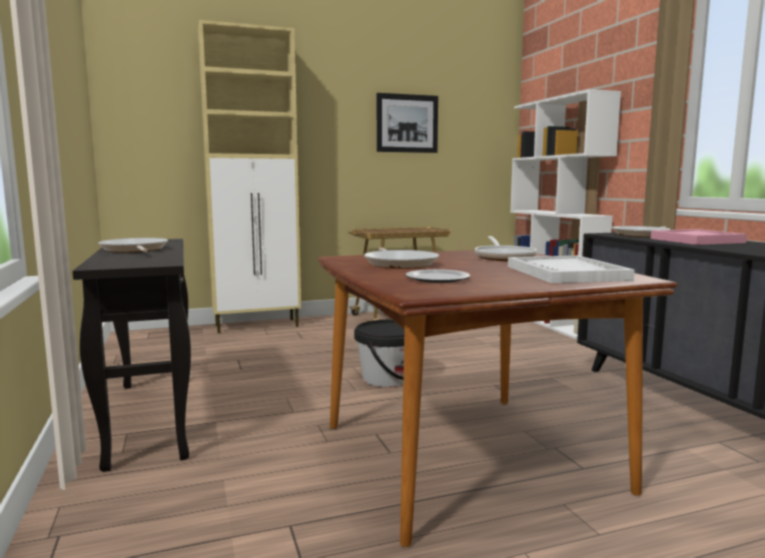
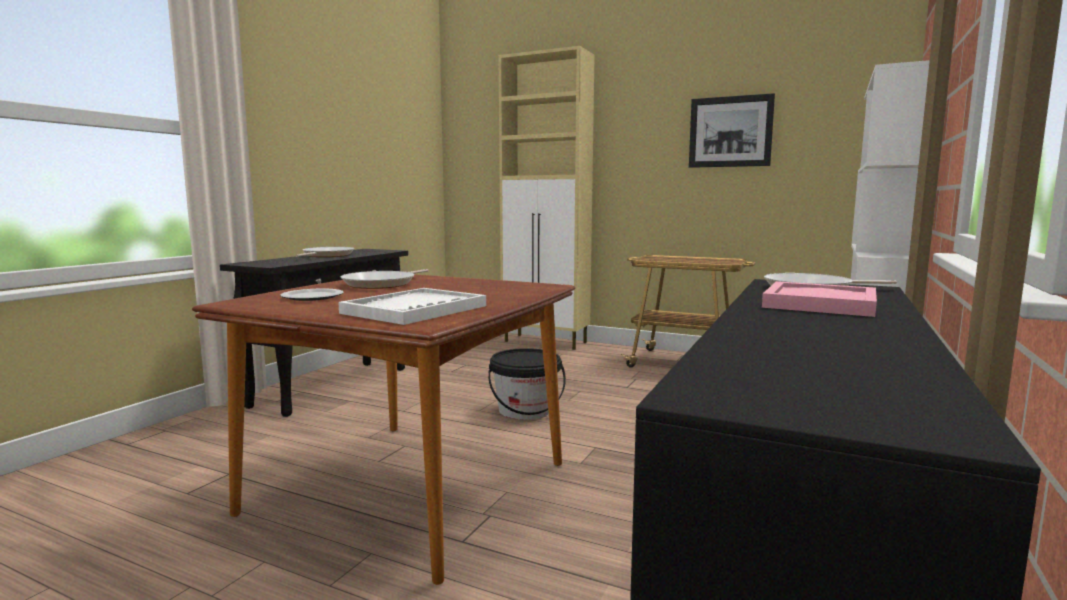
camera: 45 degrees right, 0 degrees up
frying pan [475,236,537,261] -> none

